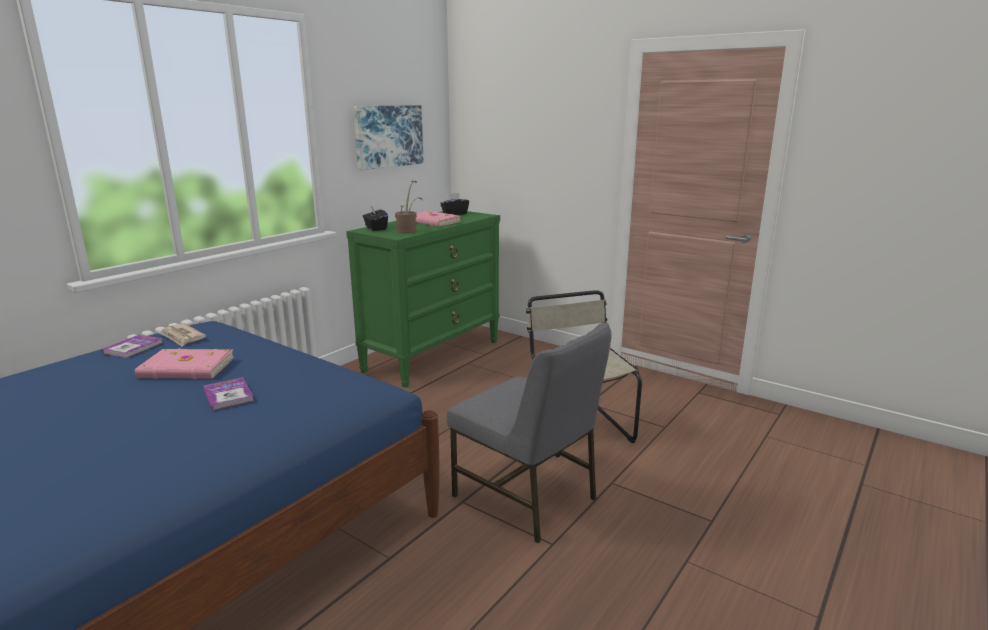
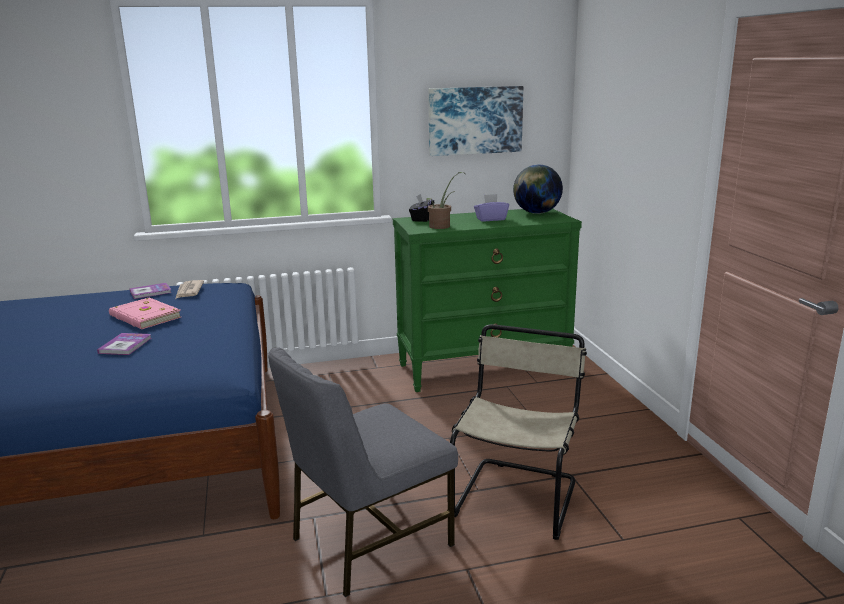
camera: 40 degrees right, 0 degrees up
pink book [416,211,461,226] -> purple tissue box [474,194,509,221]
black tissue box [440,193,469,215] -> globe [513,165,563,214]
grey chair [447,323,611,543] -> grey chair turned 60 degrees clockwise [268,347,458,597]

